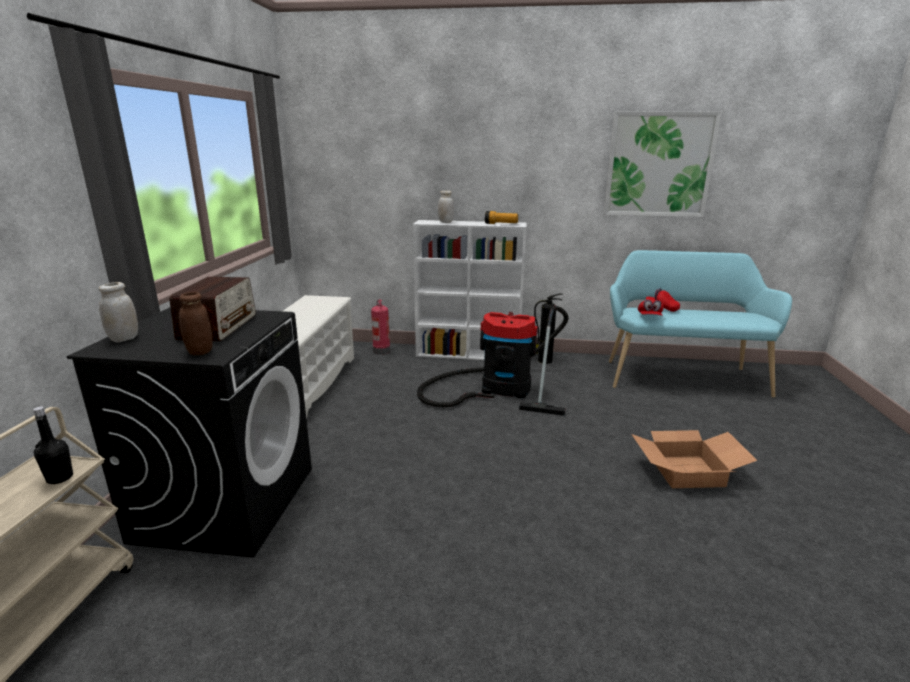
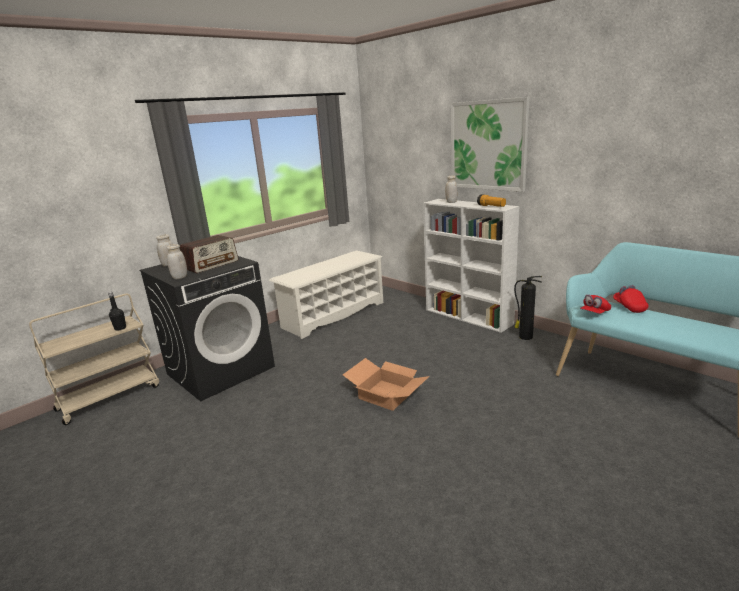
camera: 40 degrees right, 0 degrees up
brown jar [179,292,212,355] -> white jar [167,244,187,279]
fire extinguisher [371,299,390,355] -> none
vacuum cleaner [417,306,569,416] -> none
picture [604,112,722,217] -> picture moved to [451,97,530,192]
cardboard box [631,430,757,488] -> cardboard box moved to [343,358,430,411]

